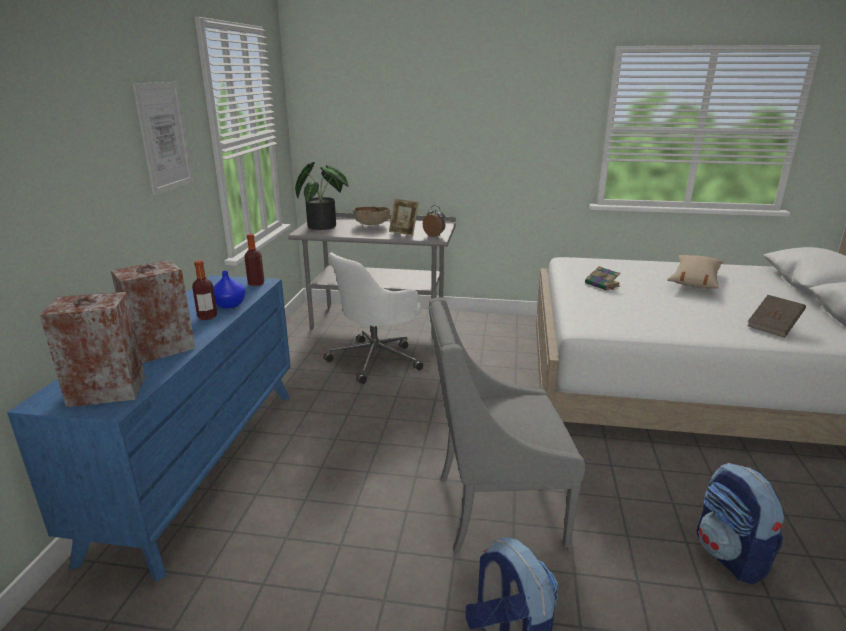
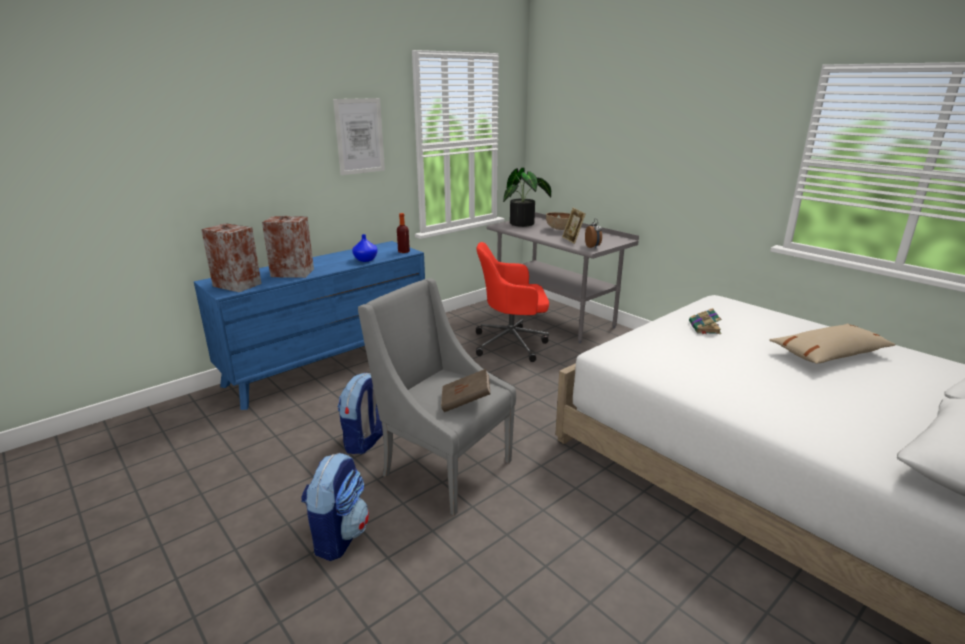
camera: 40 degrees right, 0 degrees up
bottle [192,260,217,320] -> none
white office chair [324,252,423,384] -> red office chair [476,242,549,362]
backpack [697,462,784,584] -> backpack moved to [337,373,383,454]
brown book [748,295,806,337] -> brown book moved to [441,369,490,412]

